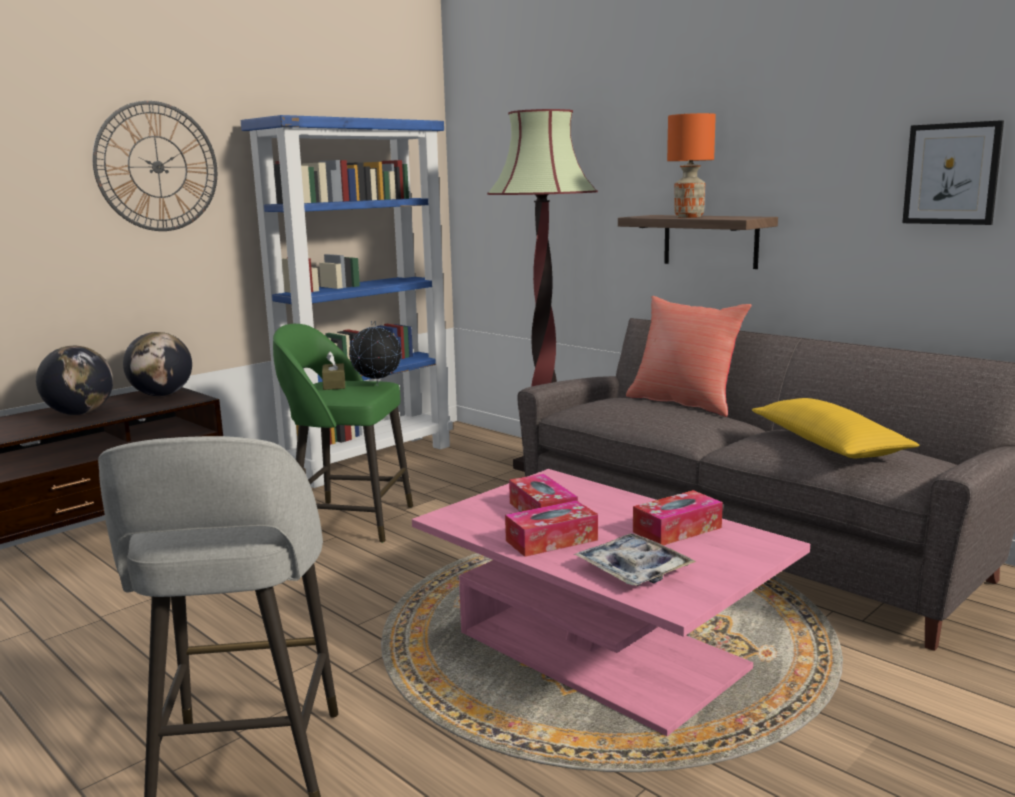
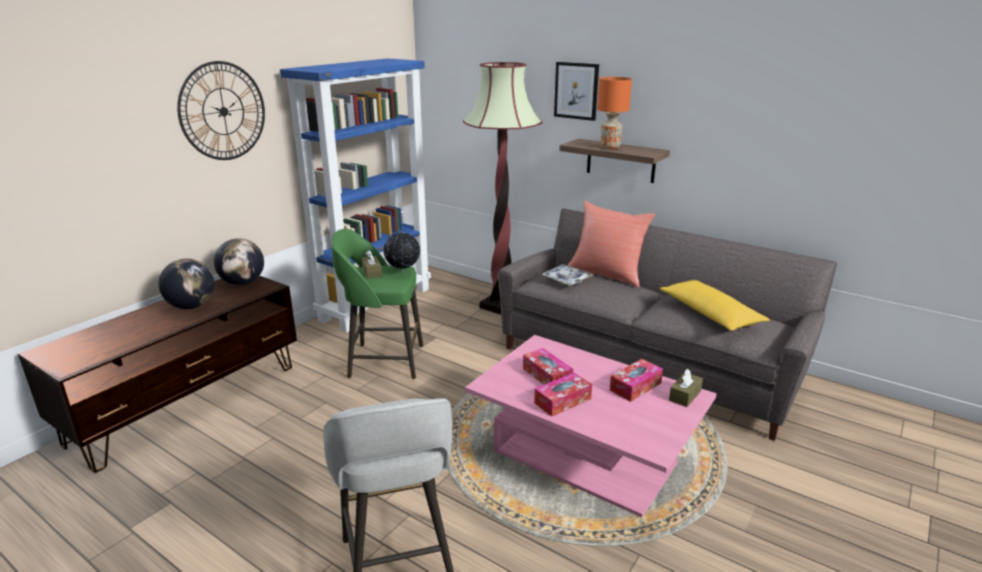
camera: 10 degrees left, 10 degrees up
tray [573,533,696,586] -> tray moved to [542,264,594,286]
picture [902,120,1004,225] -> picture moved to [554,62,599,121]
none -> brown tissue box [669,369,703,407]

